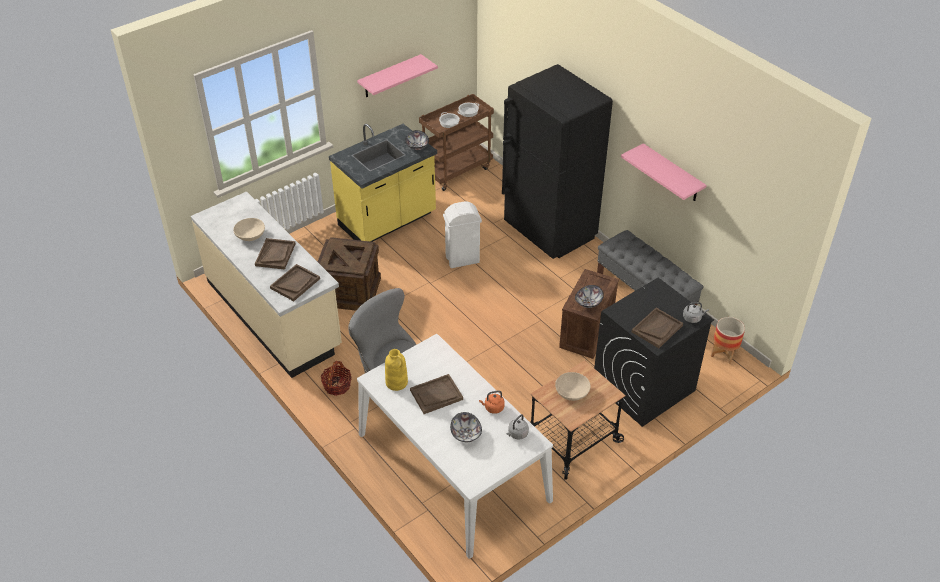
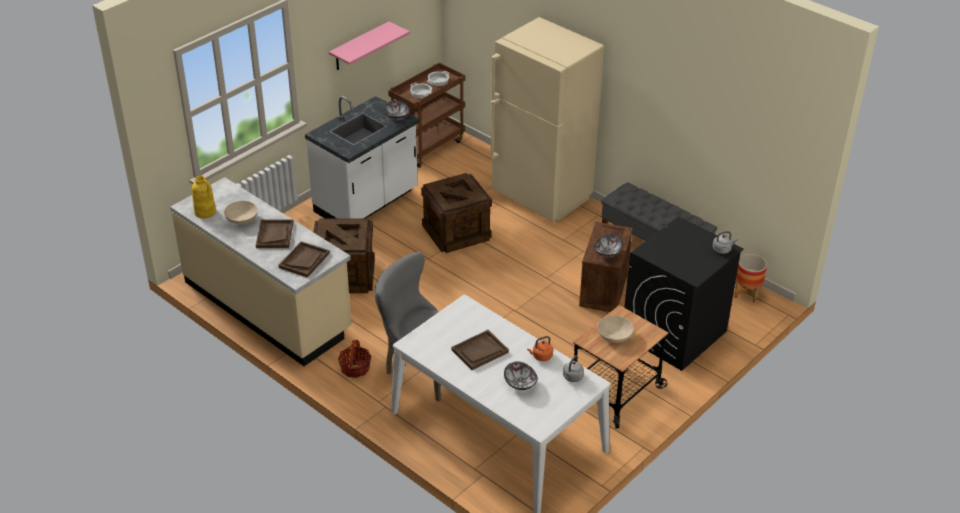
camera: 10 degrees left, 5 degrees down
yellow counter [329,124,437,242] -> white counter [305,96,419,219]
yellow vase [385,349,408,391] -> yellow vase moved to [192,175,216,218]
white trash can [443,201,482,268] -> crate [421,173,492,253]
black fridge [502,64,613,259] -> beige fridge [490,17,604,222]
pink shelf [621,143,707,201] -> none
brown tray [632,308,683,348] -> none

